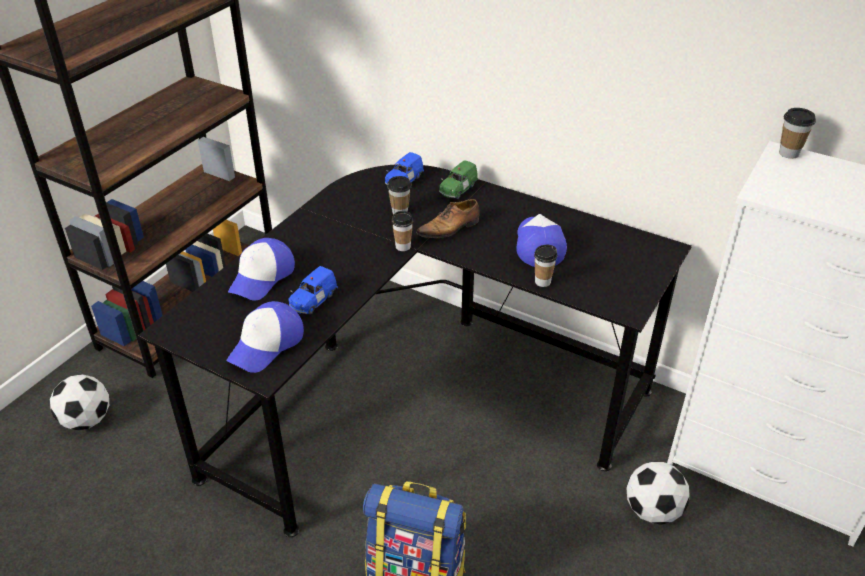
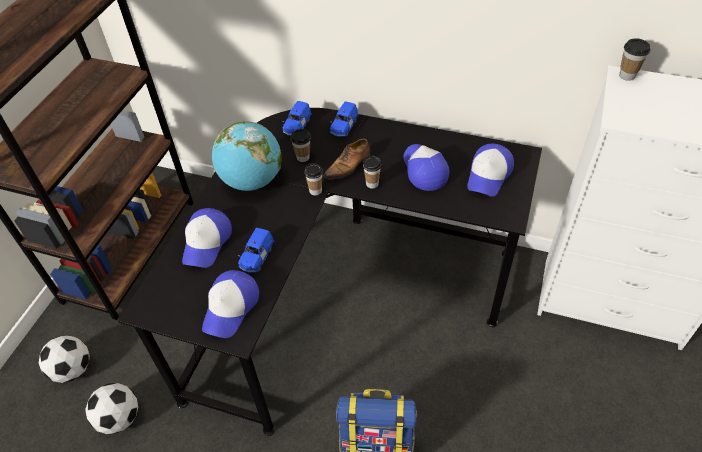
camera: 10 degrees left, 10 degrees up
green toy car [439,160,478,199] -> blue toy car [330,102,359,137]
cup [534,245,557,287] -> cup moved to [363,156,381,189]
football [626,461,690,525] -> football moved to [85,383,138,434]
none -> globe [212,121,282,191]
none -> cap [467,144,514,197]

